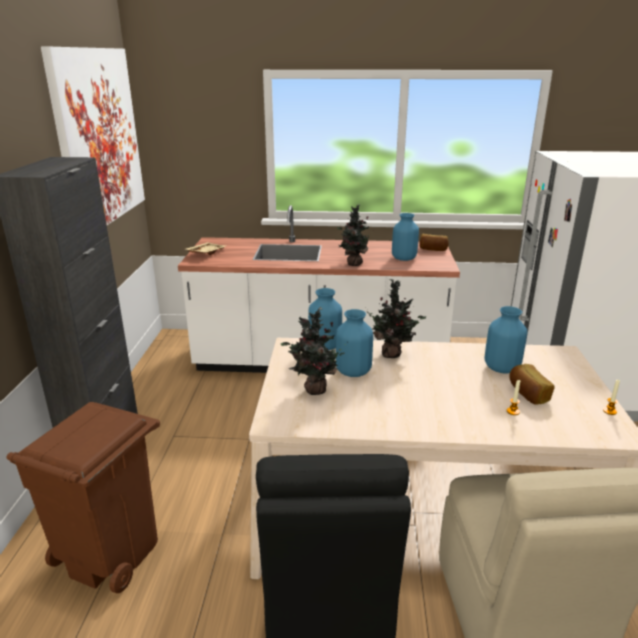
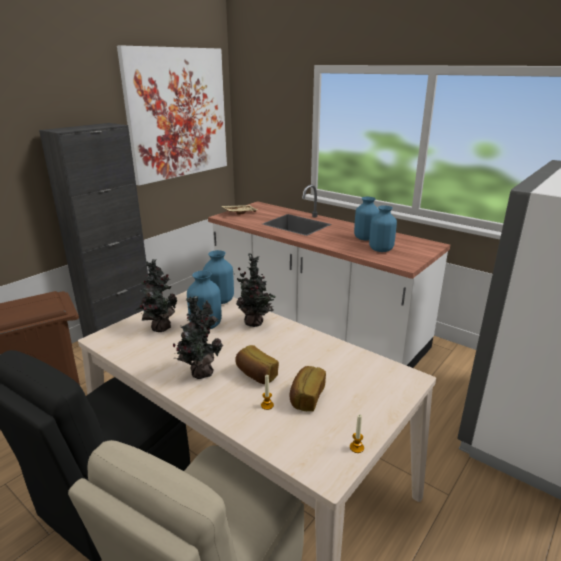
camera: 35 degrees right, 0 degrees up
potted plant [337,204,372,266] -> potted plant moved to [173,296,223,379]
bread [419,234,449,251] -> bread moved to [235,345,279,384]
blue vase [484,306,527,373] -> blue vase moved to [354,197,379,240]

